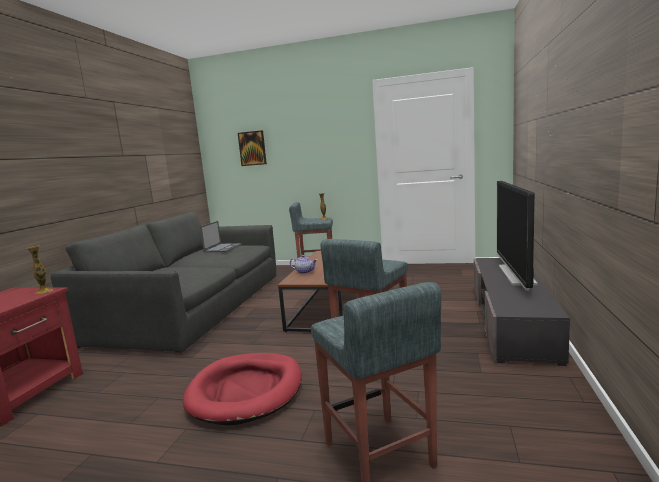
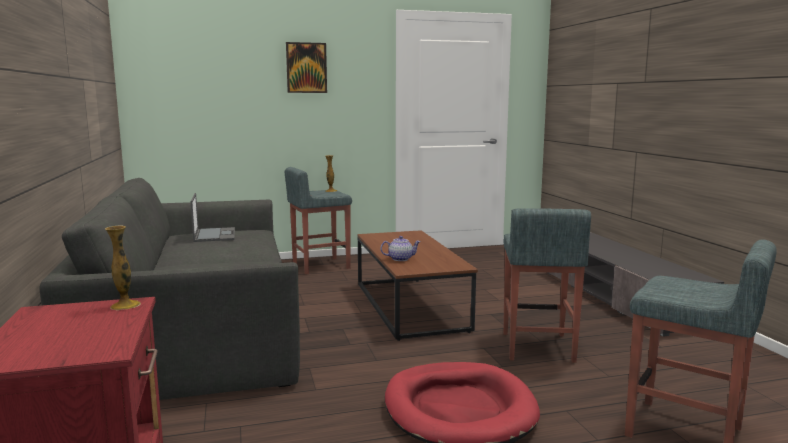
camera: 30 degrees left, 0 degrees up
picture [238,130,267,166] -> picture moved to [286,42,327,93]
television [497,181,538,290] -> none

